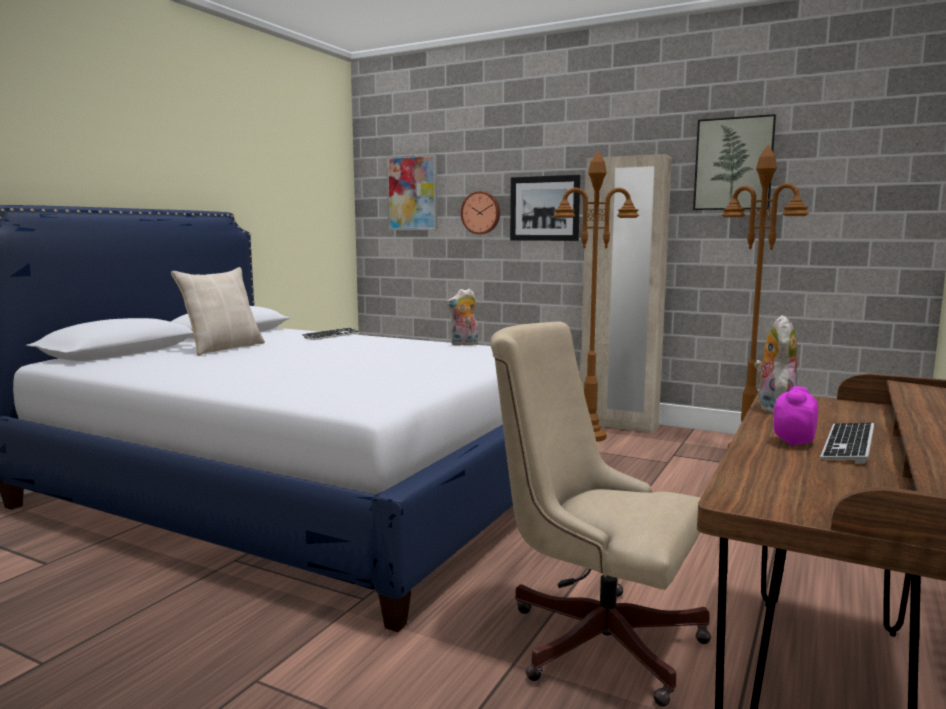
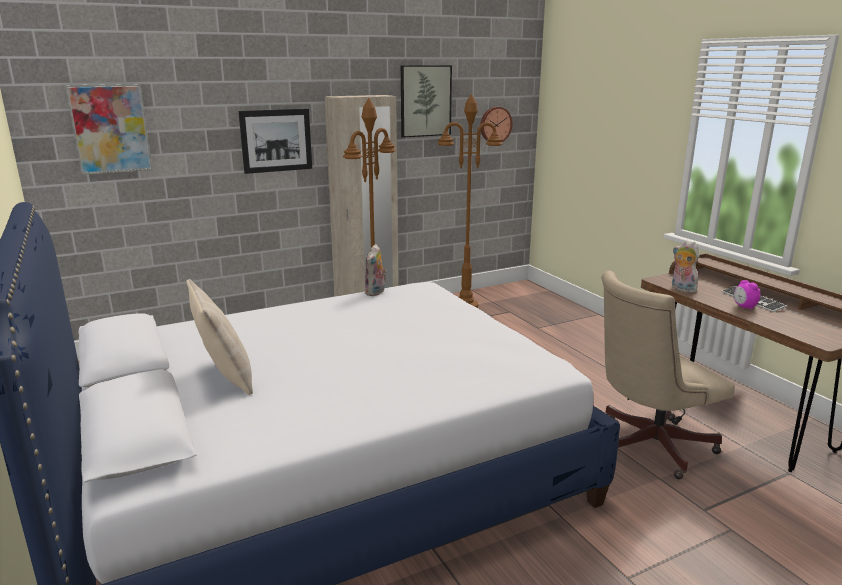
camera: 55 degrees left, 10 degrees up
keyboard [302,328,361,340] -> none
wall clock [461,191,500,234] -> wall clock moved to [480,107,513,142]

